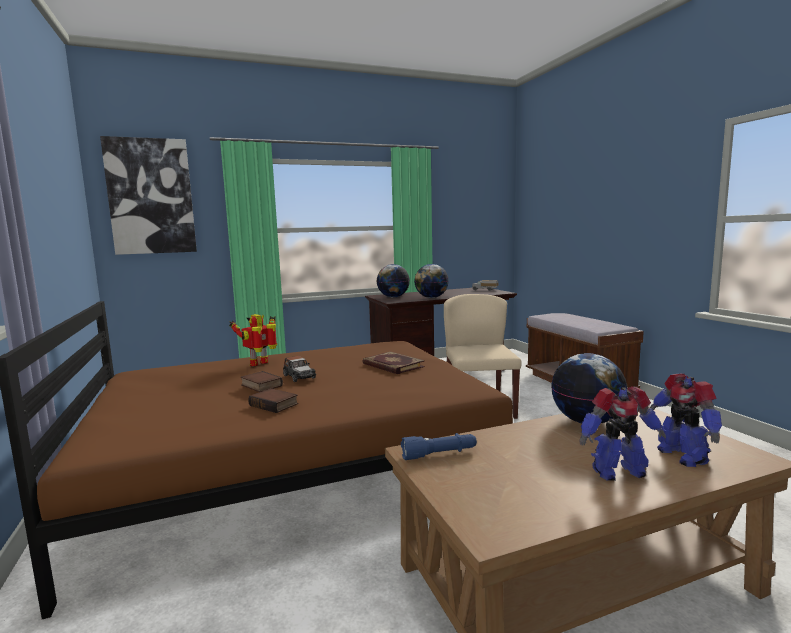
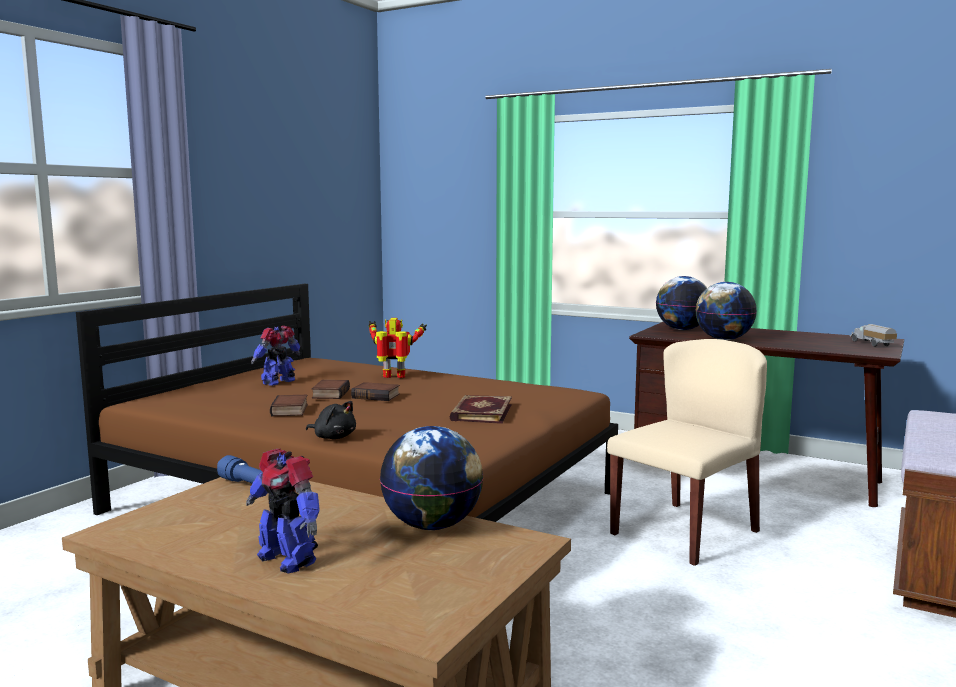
camera: 50 degrees right, 0 degrees up
picture [100,136,197,255] -> none
toy car [283,356,316,382] -> book [351,382,400,401]
toy robot [649,374,722,467] -> toy robot moved to [251,326,300,386]
none -> black plush toy [306,401,356,439]

